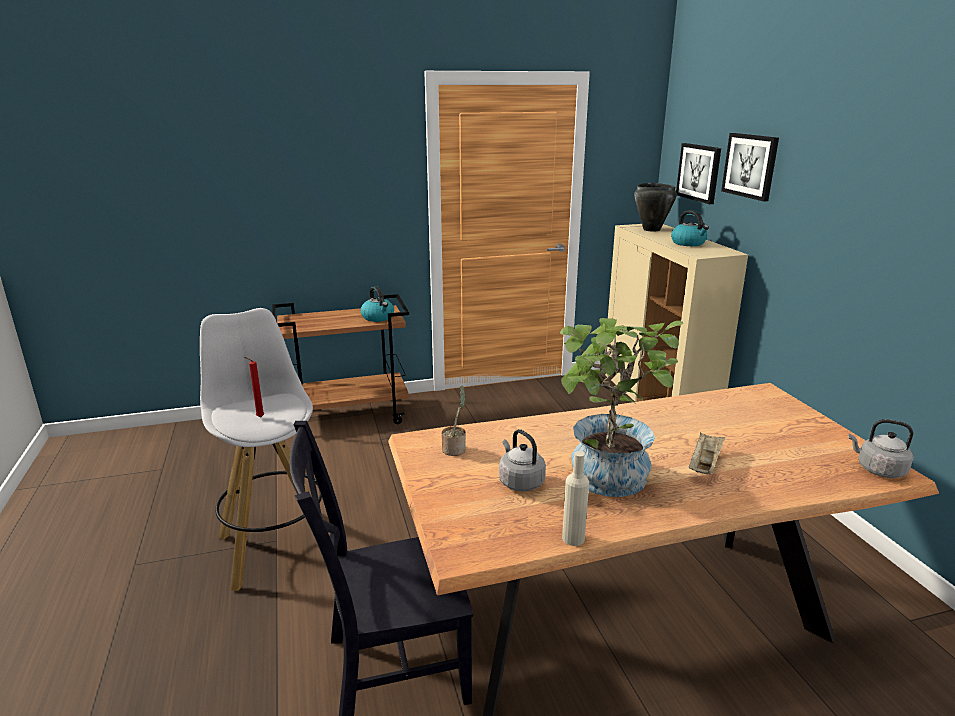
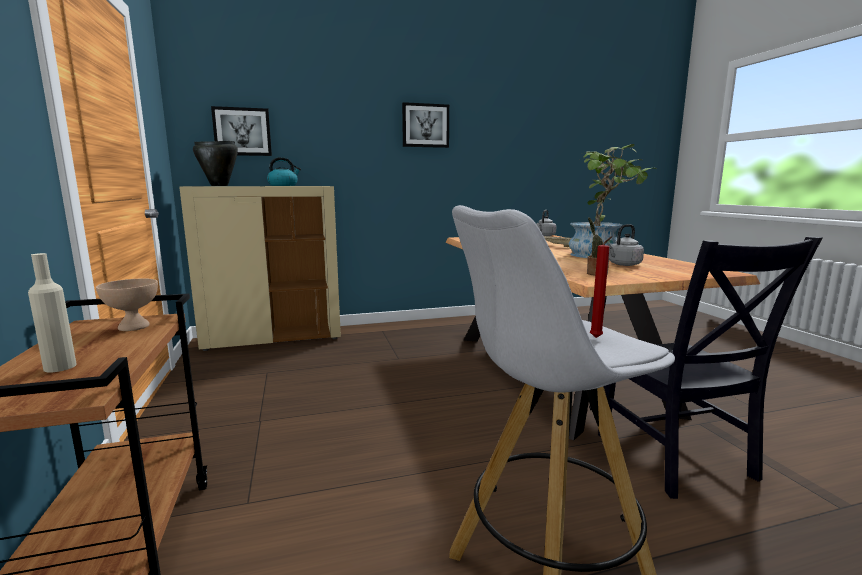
camera: 90 degrees left, 10 degrees down
kettle [361,286,394,322] -> beige bowl [96,278,158,331]
beige bottle [562,451,589,546] -> beige bottle moved to [28,253,77,373]
picture [721,133,779,202] -> picture moved to [402,102,449,148]

